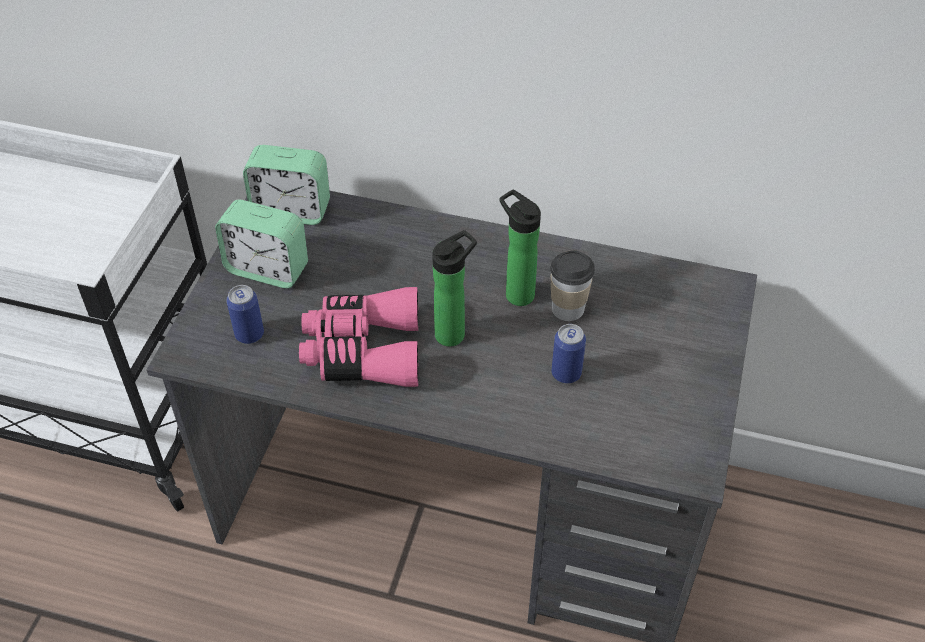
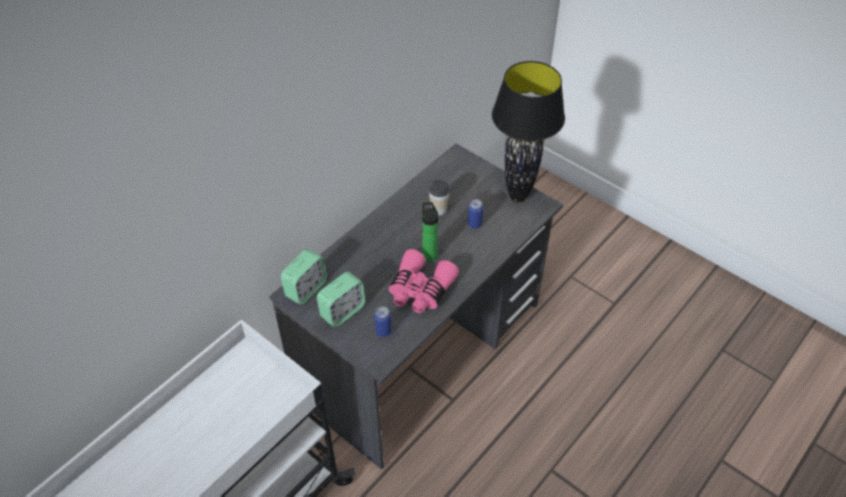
camera: 65 degrees left, 0 degrees up
bottle [499,189,541,306] -> none
none -> black table lamp [492,61,565,202]

